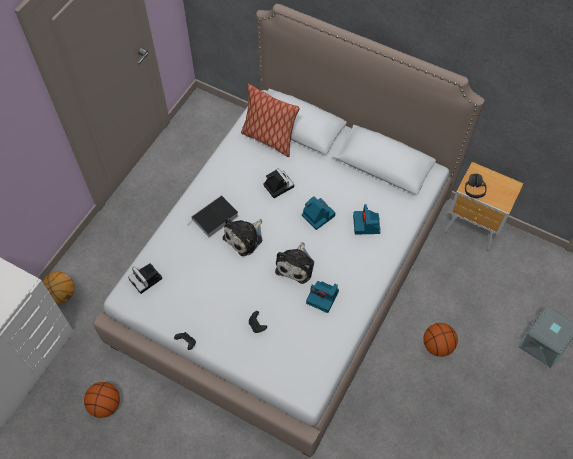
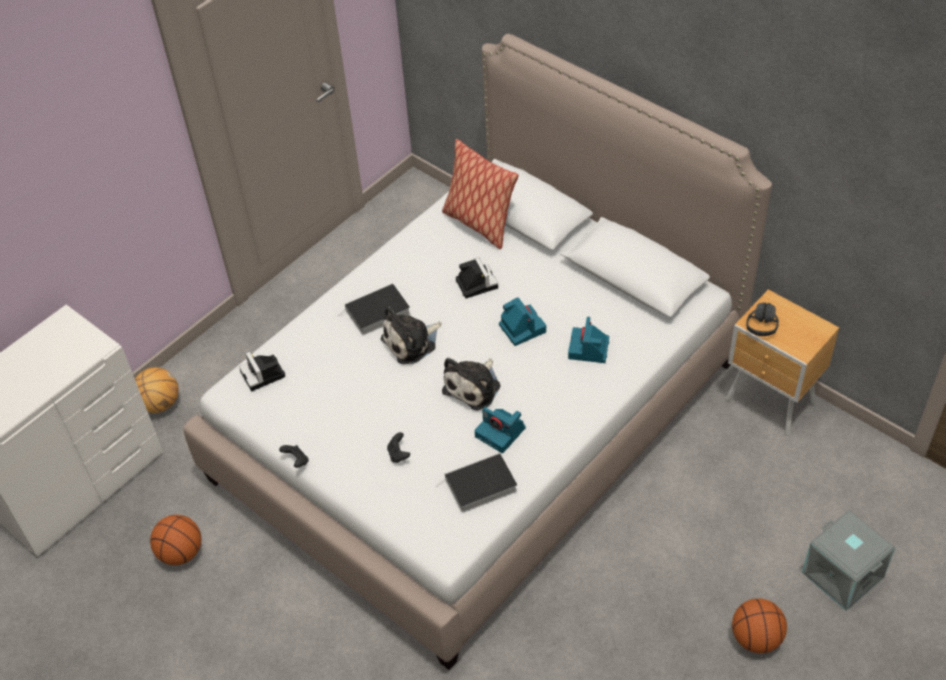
camera: 15 degrees right, 10 degrees down
basketball [423,323,458,357] -> basketball moved to [732,599,787,653]
none -> book [436,453,517,513]

